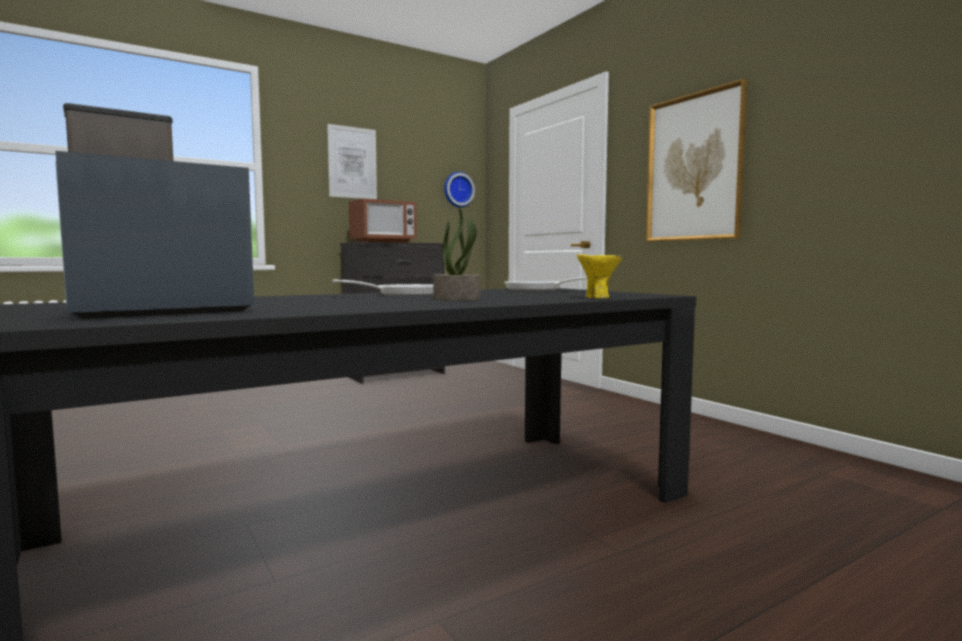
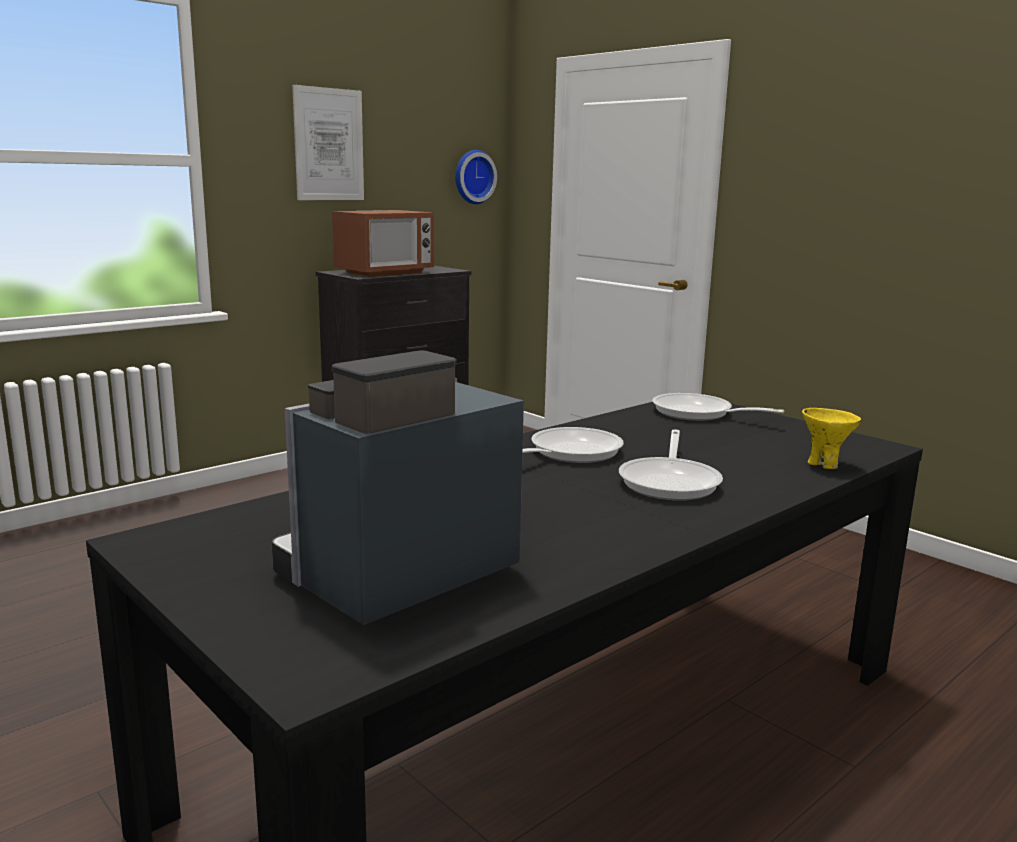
camera: 10 degrees left, 10 degrees up
potted plant [433,207,480,301] -> frying pan [619,429,723,501]
picture [646,79,748,242] -> none

